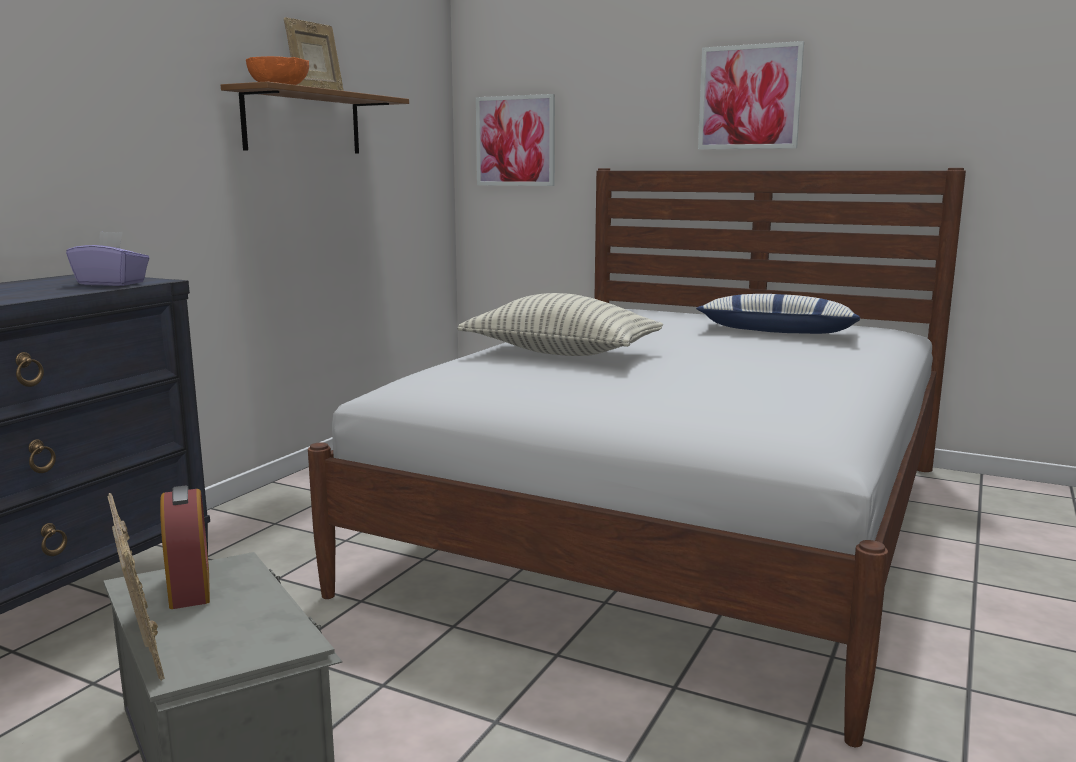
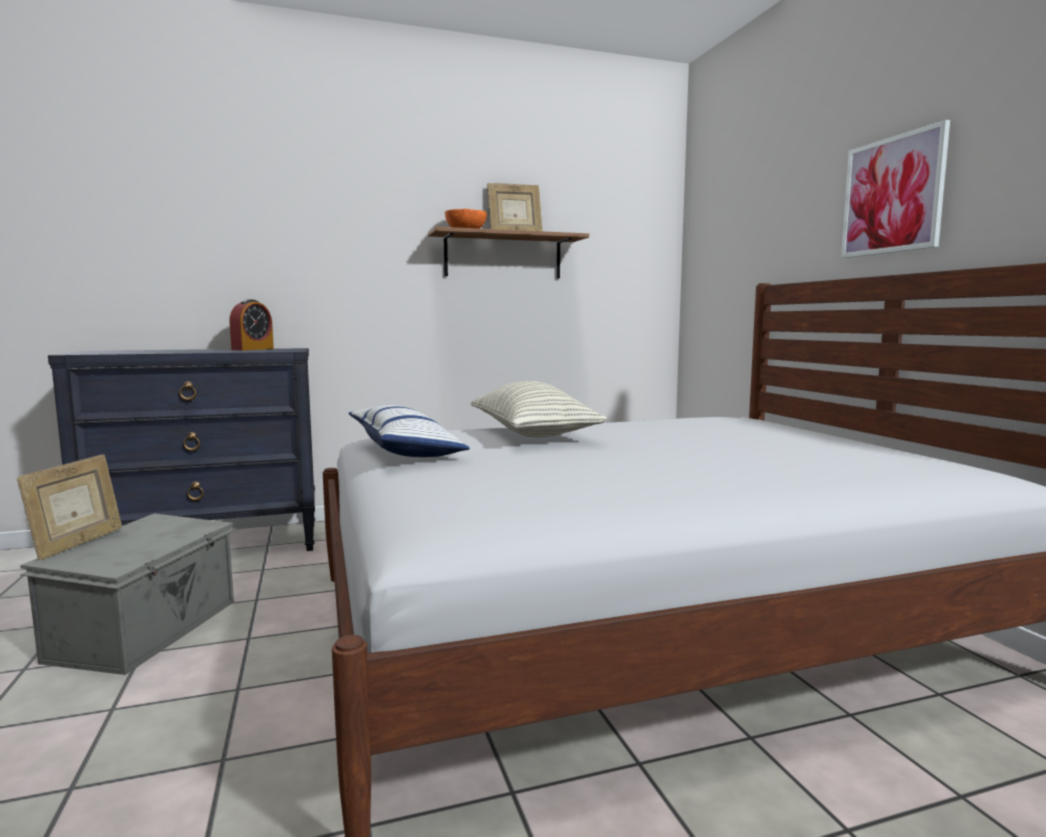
camera: 45 degrees right, 5 degrees down
purple tissue box [66,231,149,286] -> none
alarm clock [160,485,210,609] -> alarm clock moved to [229,299,274,350]
picture [476,94,555,186] -> none
pillow [696,294,860,334] -> pillow moved to [348,405,470,457]

